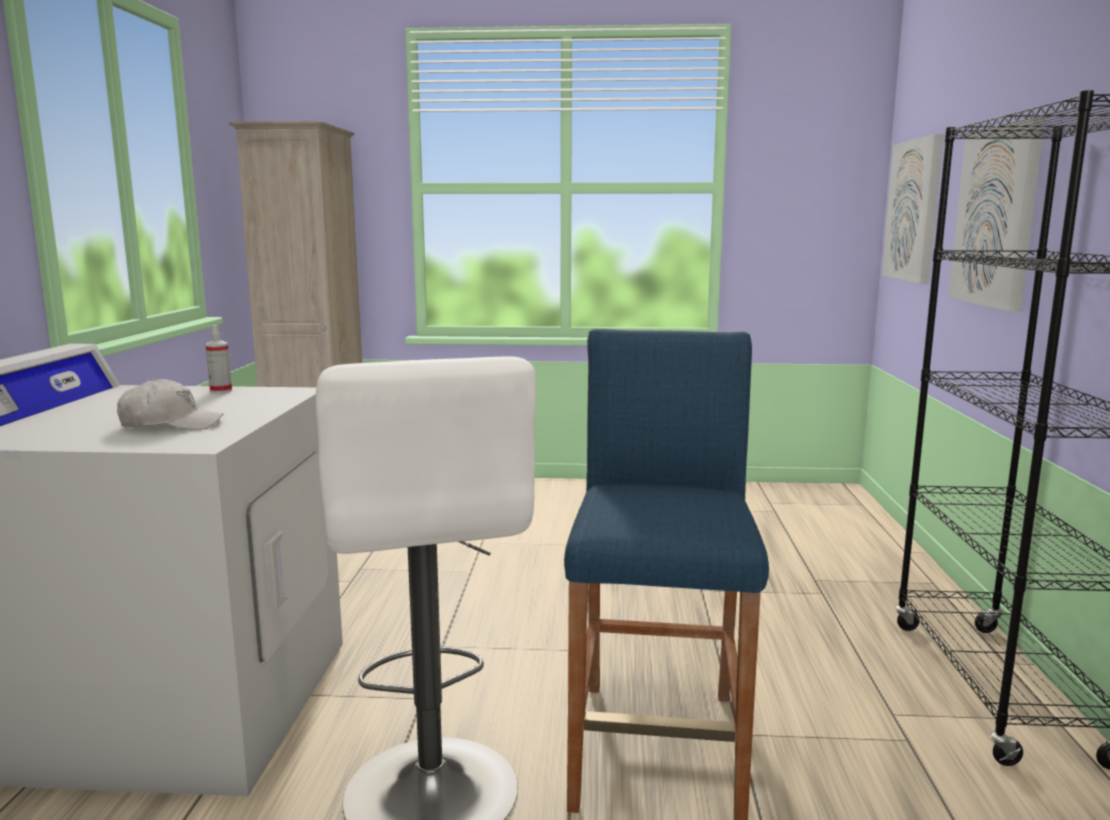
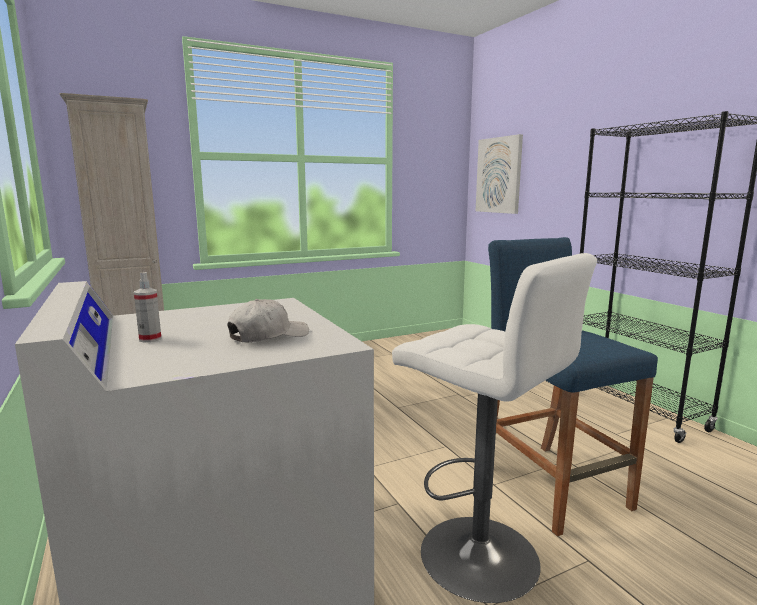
camera: 30 degrees left, 0 degrees up
spray bottle [206,325,232,393] -> spray bottle moved to [134,272,162,342]
picture [949,118,1045,312] -> none

